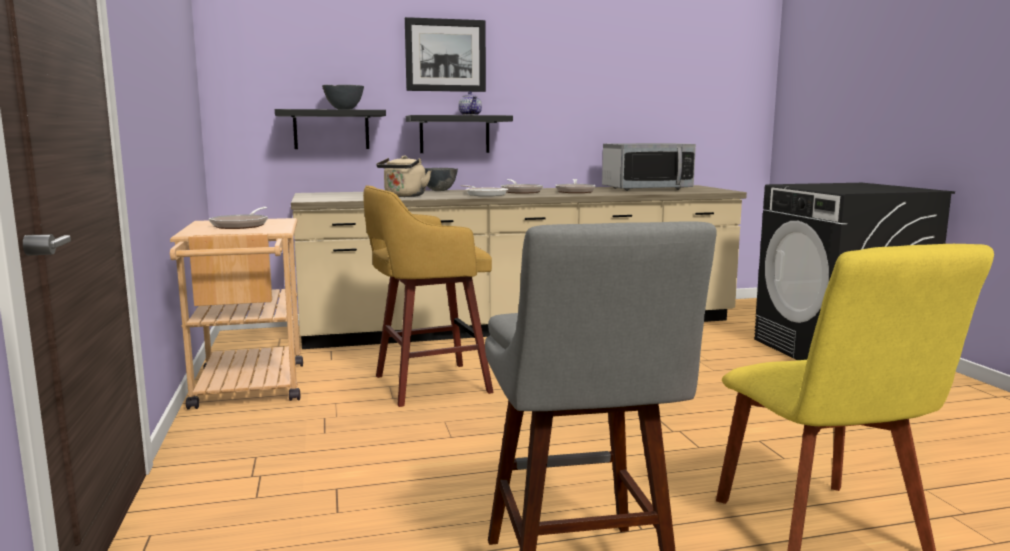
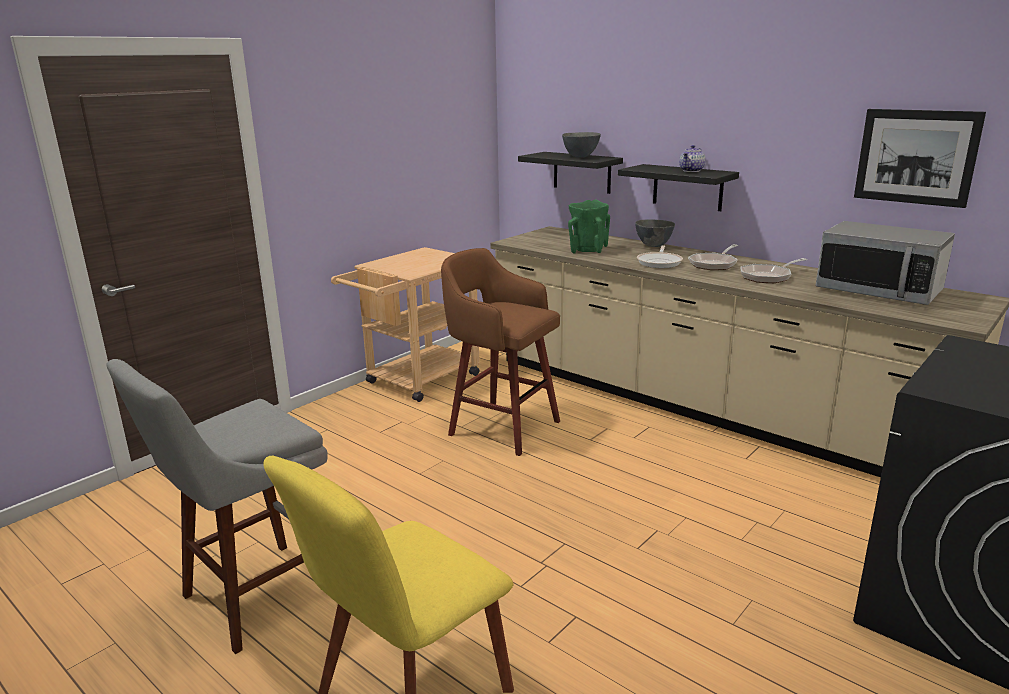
camera: 55 degrees right, 10 degrees up
frying pan [209,207,268,229] -> none
yellow stool [363,185,493,407] -> brown stool [441,248,560,456]
beige kettle [376,156,431,197] -> green vase [568,200,610,253]
picture [405,17,486,92] -> picture moved to [854,109,986,208]

